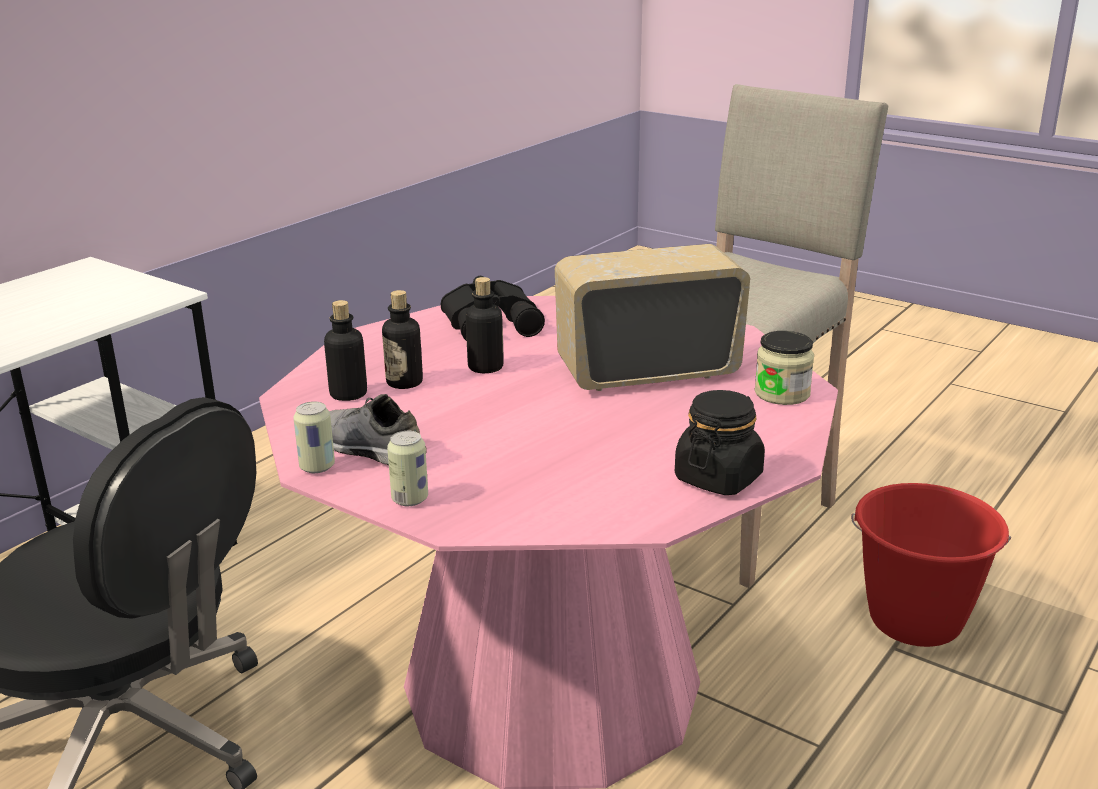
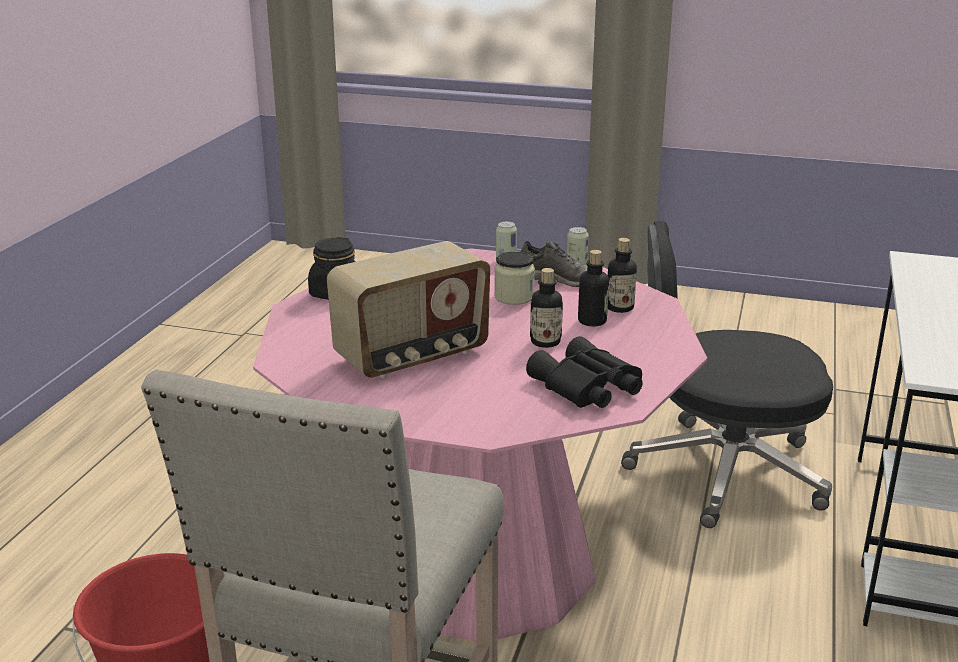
camera: 160 degrees right, 0 degrees up
jar [754,331,814,405] -> jar moved to [494,252,535,305]

